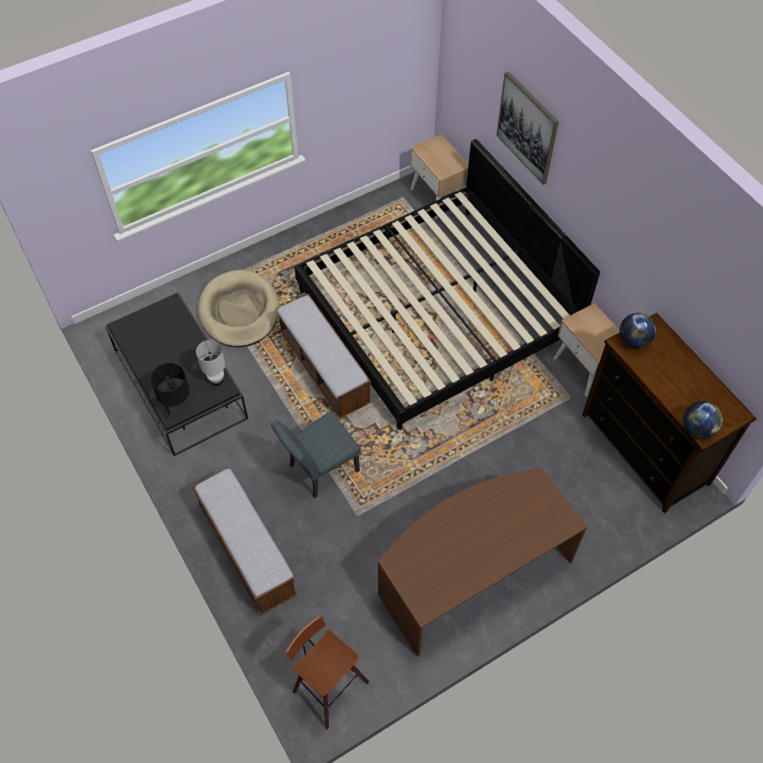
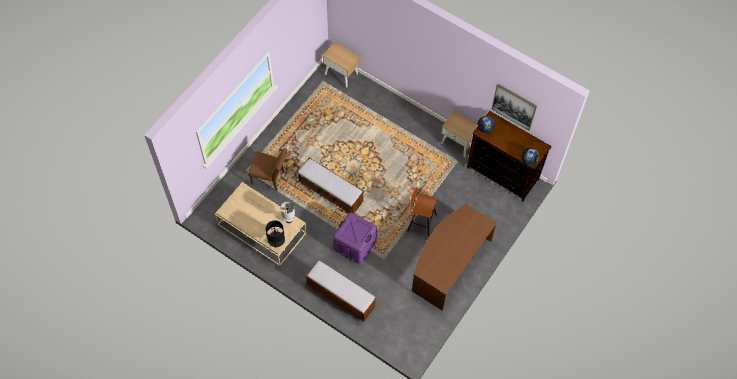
camera: 25 degrees left, 5 degrees up
black coffee table [105,293,248,456] -> beige coffee table [215,182,306,266]
beige dog bed [198,270,279,347] -> brown chair [248,148,287,191]
grey chair [271,412,360,498] -> purple storage box [333,212,377,264]
stool [286,616,369,730] -> stool moved to [407,187,437,238]
bed [295,139,600,430] -> none
picture [496,72,559,185] -> picture moved to [492,84,537,131]

